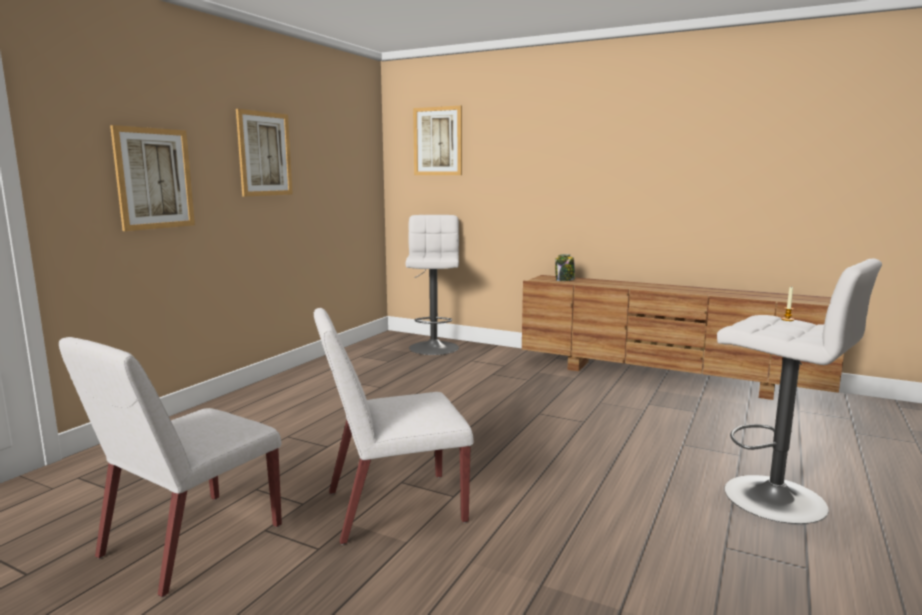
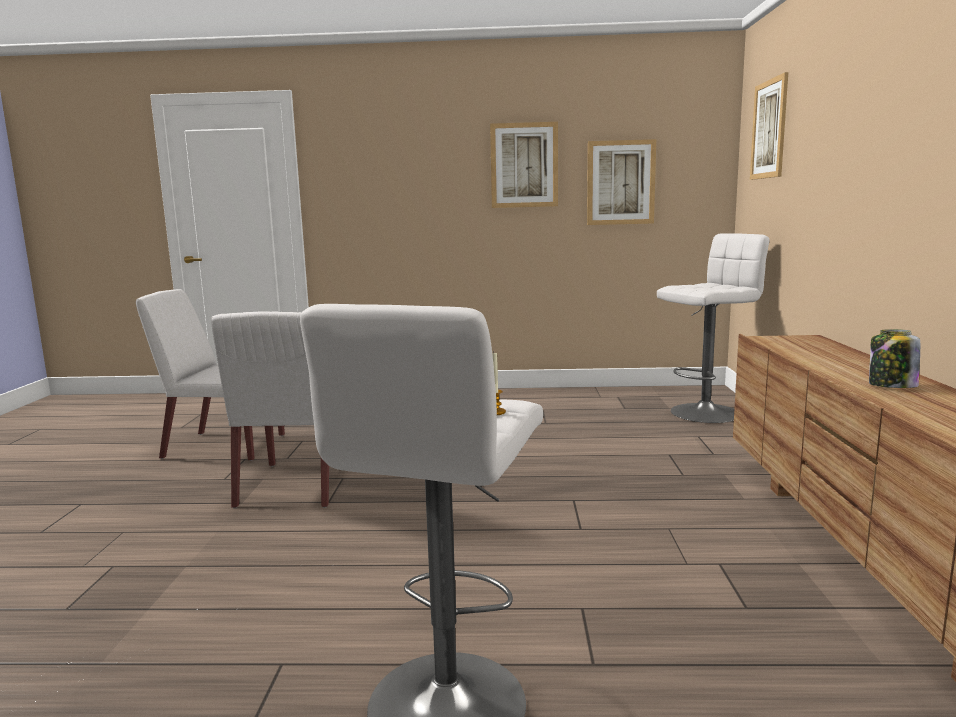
camera: 65 degrees right, 0 degrees up
picture [110,125,195,231] -> picture moved to [587,139,656,225]
white chair [314,308,473,545] -> white chair turned 135 degrees counterclockwise [211,311,329,509]
jar [555,254,575,281] -> jar moved to [869,329,920,388]

